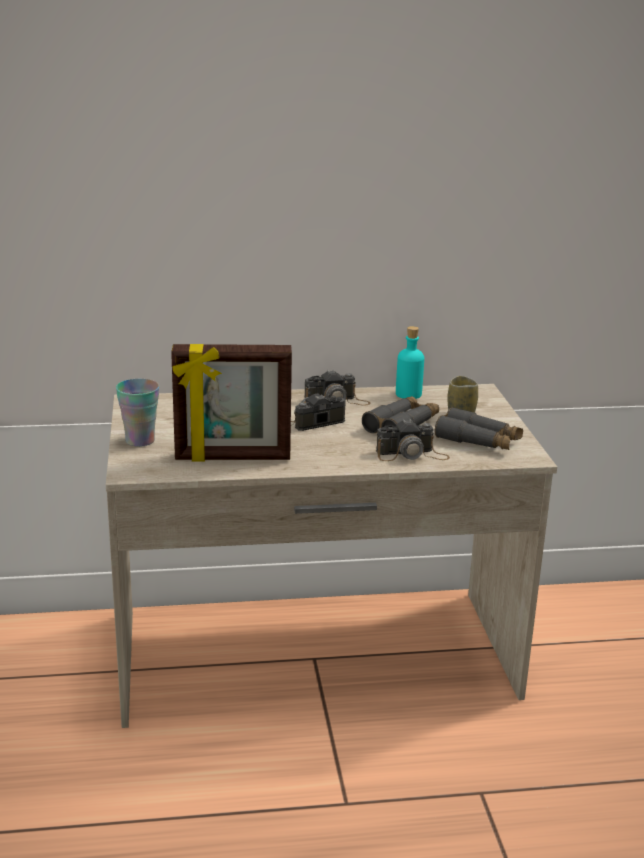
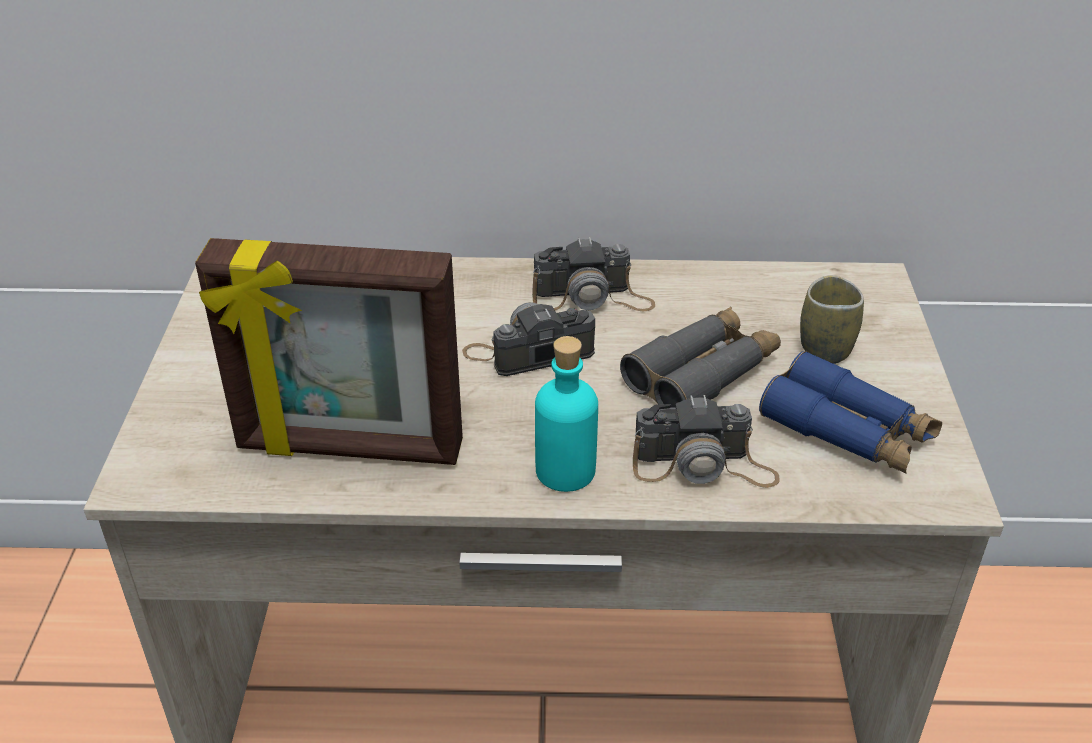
camera: 10 degrees right, 15 degrees up
cup [116,379,159,447] -> none
turquoise bottle [396,326,424,399] -> turquoise bottle moved to [535,336,598,492]
grey binoculars [435,407,523,450] -> blue binoculars [759,351,942,474]

